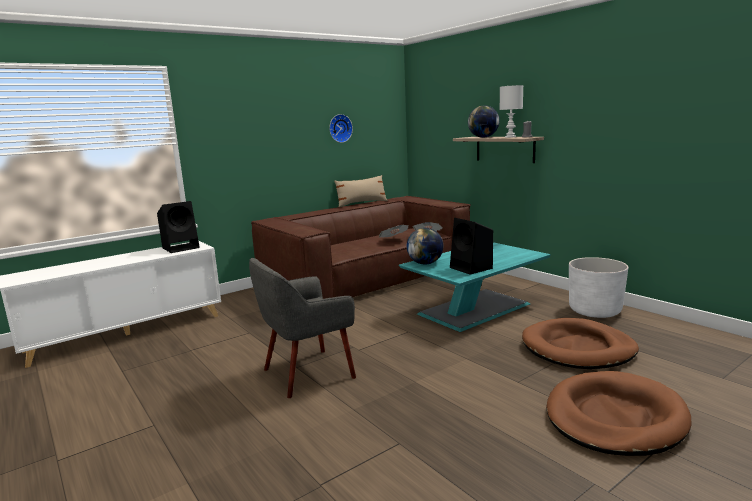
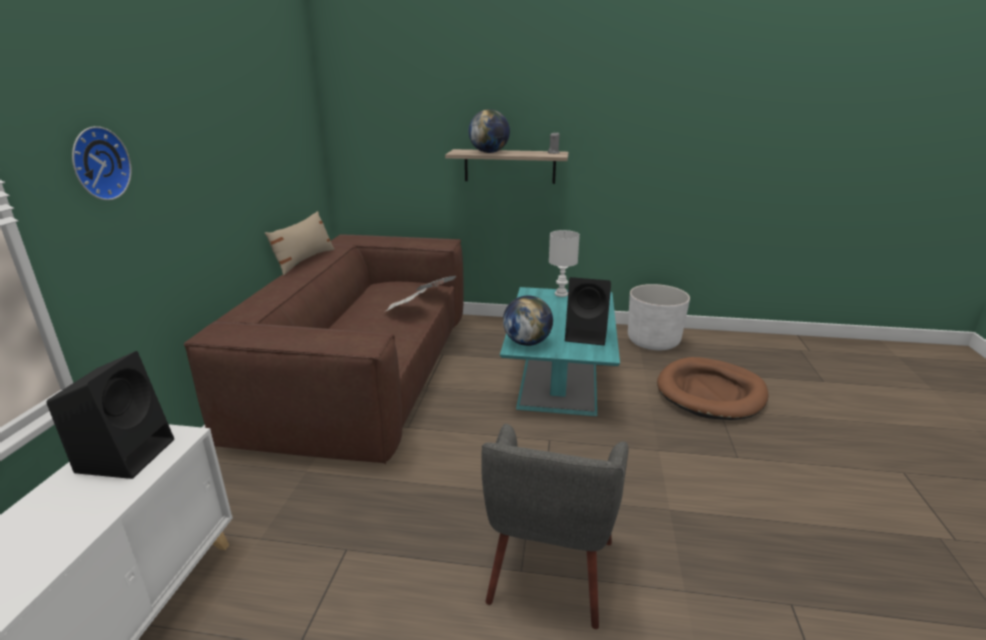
camera: 45 degrees left, 10 degrees up
wall clock [329,114,353,143] -> wall clock moved to [72,126,132,200]
white table lamp [500,85,523,138] -> white table lamp moved to [549,230,580,297]
brown dog bed [546,371,692,456] -> none

